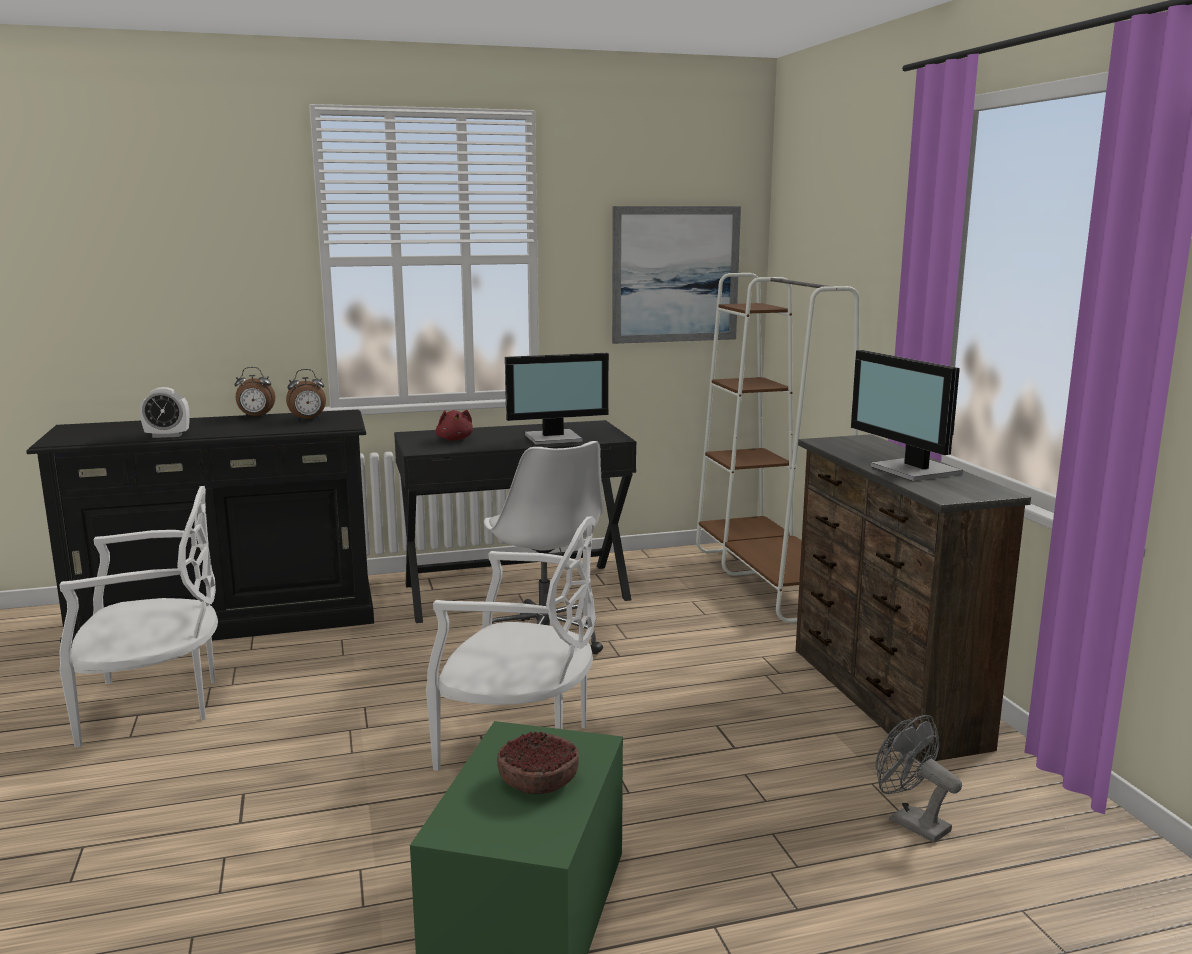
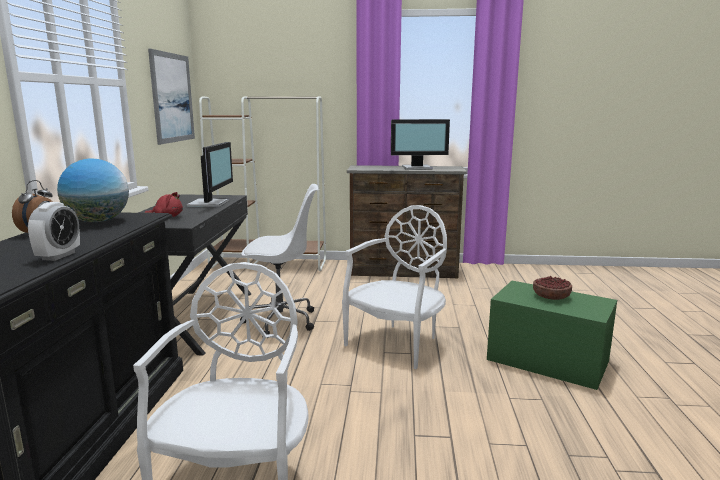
camera: 70 degrees left, 0 degrees up
alarm clock [286,369,326,421] -> globe [57,158,129,223]
grey fan [876,715,962,843] -> none

